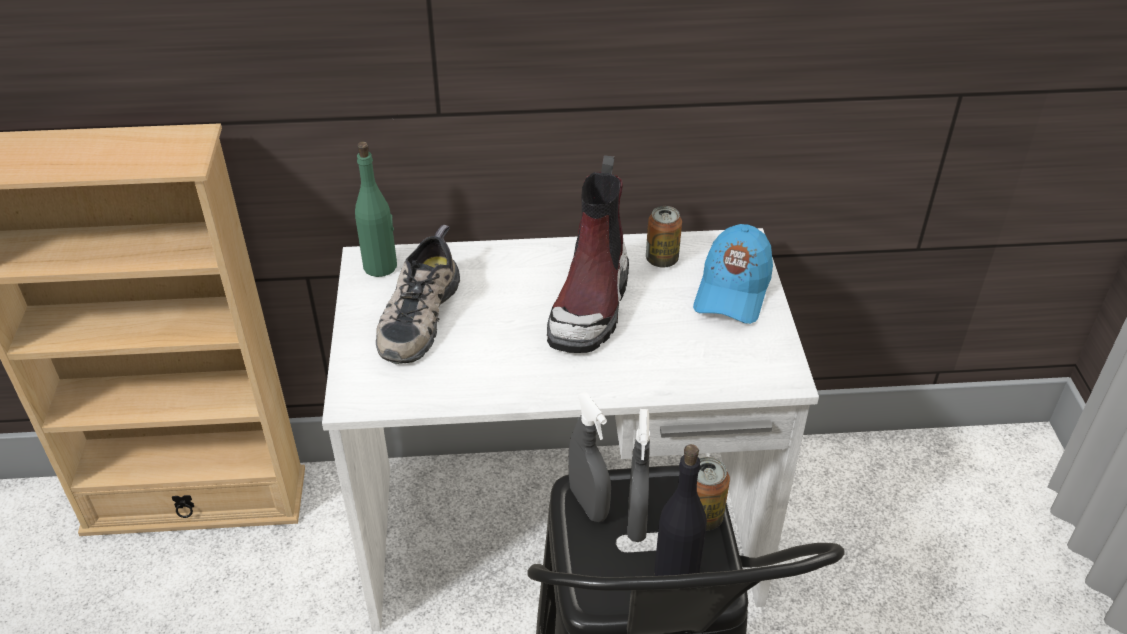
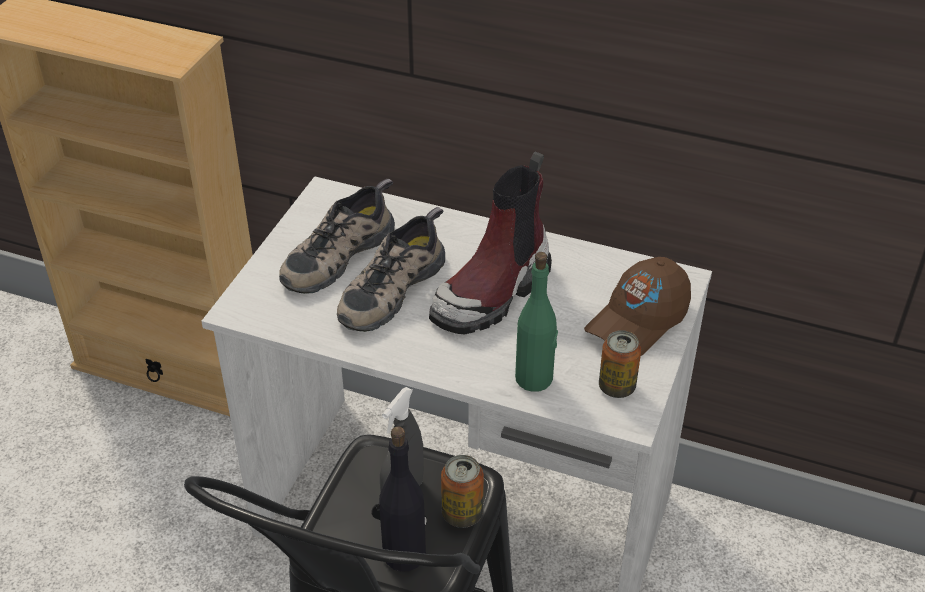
camera: 25 degrees right, 0 degrees up
green bottle [355,141,397,277] -> green bottle moved to [515,252,558,392]
grey spray bottle [568,392,611,522] -> none
can [646,206,682,268] -> can moved to [599,330,641,398]
blue cap [693,224,773,324] -> brown cap [584,257,691,356]
none -> shoe [337,207,445,332]

